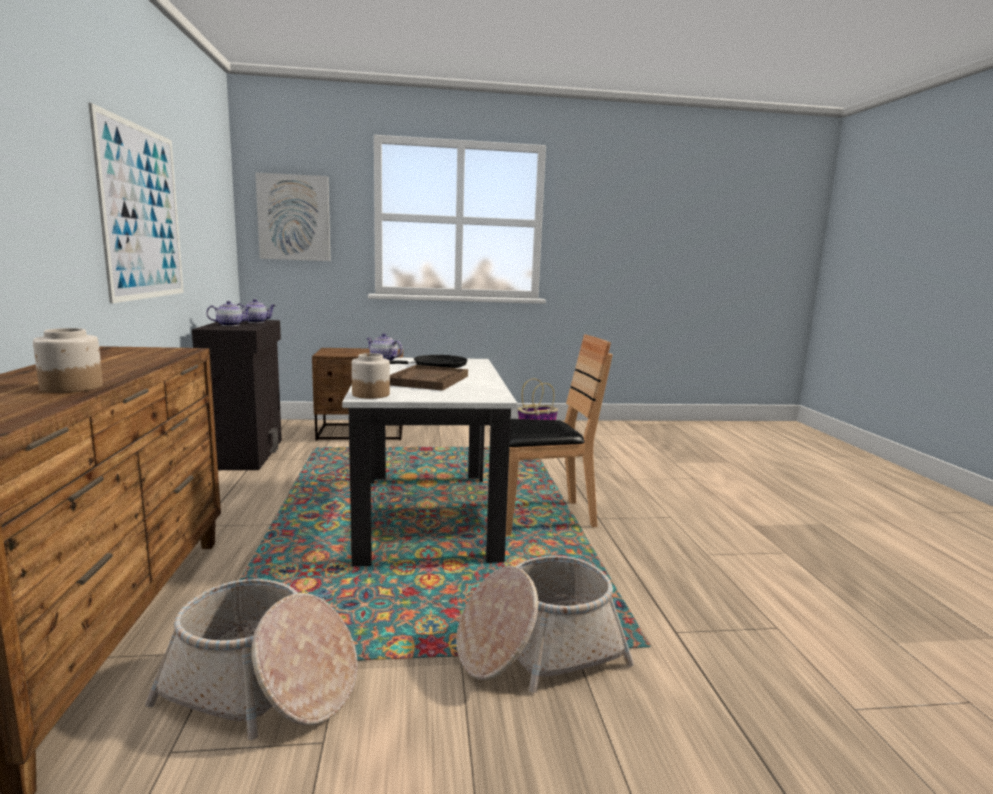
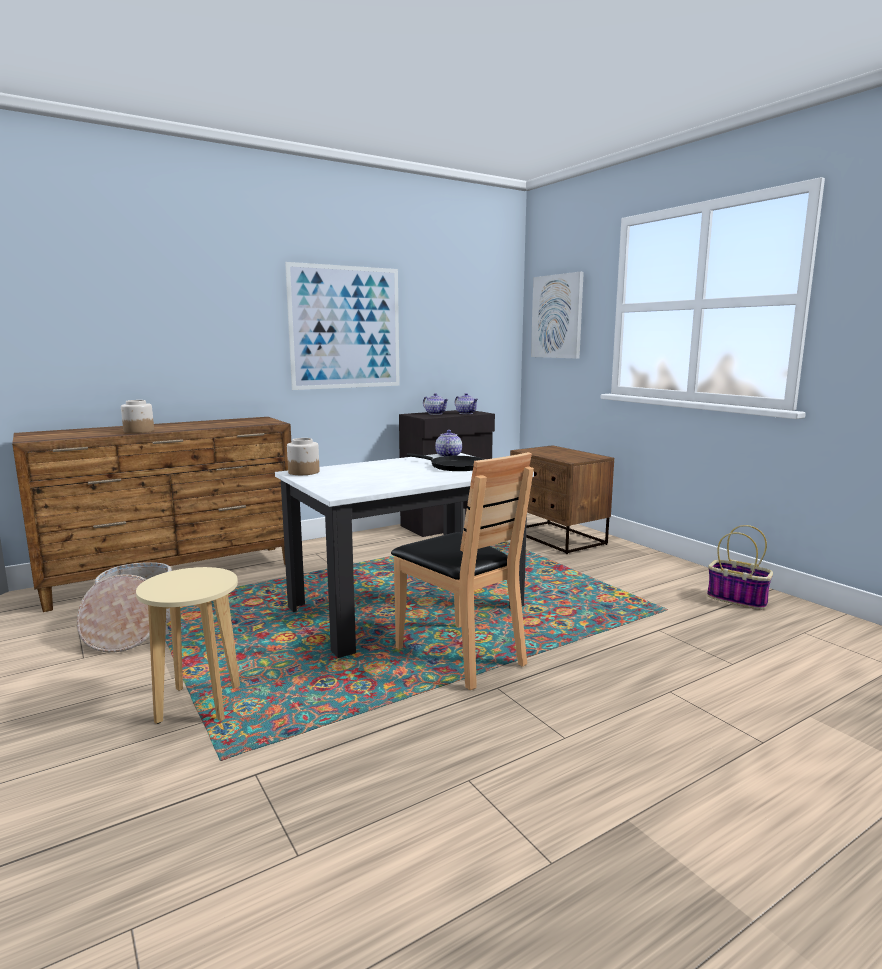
camera: 65 degrees right, 0 degrees up
brown tray [390,365,468,391] -> none
basket [456,556,634,693] -> beige stool [136,567,240,724]

